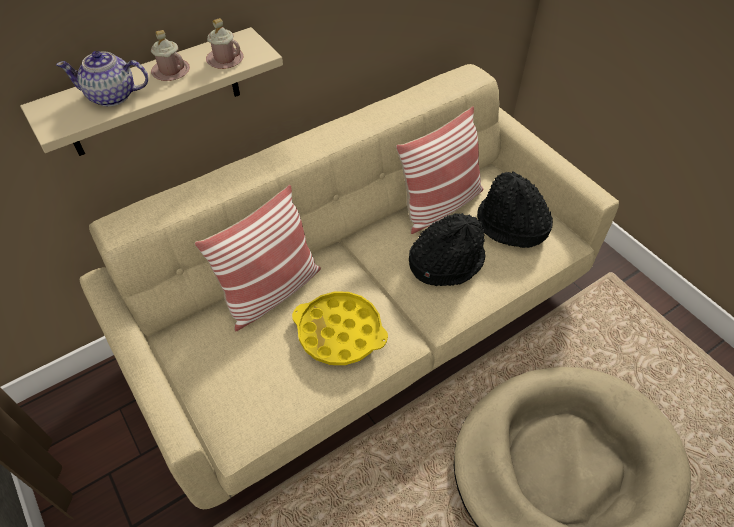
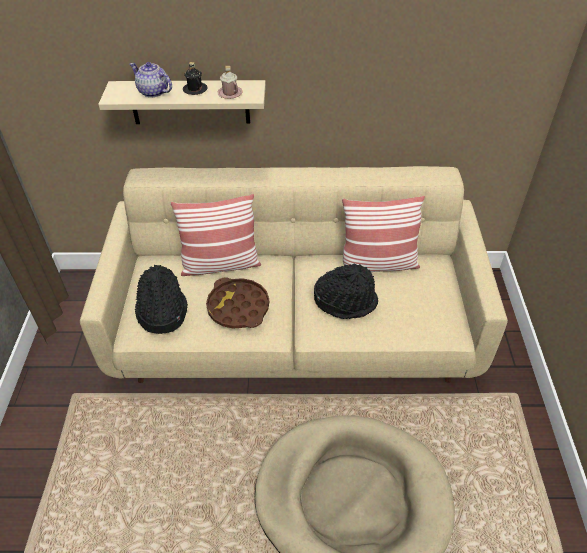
camera: 35 degrees right, 5 degrees down
pink mug [151,30,190,81] -> black mug [183,62,208,95]
yellow tray [292,292,388,365] -> brown tray [206,277,269,328]
black hat [477,171,553,248] -> black hat moved to [135,265,188,334]

